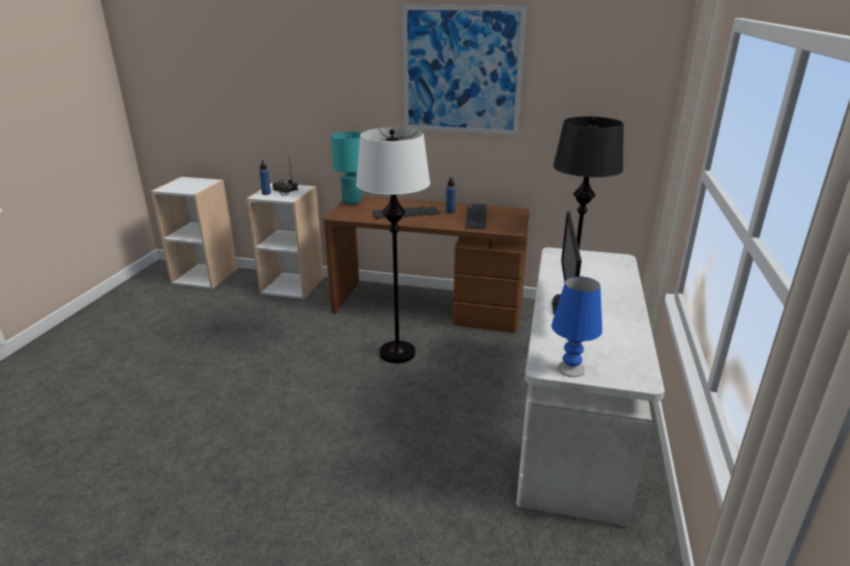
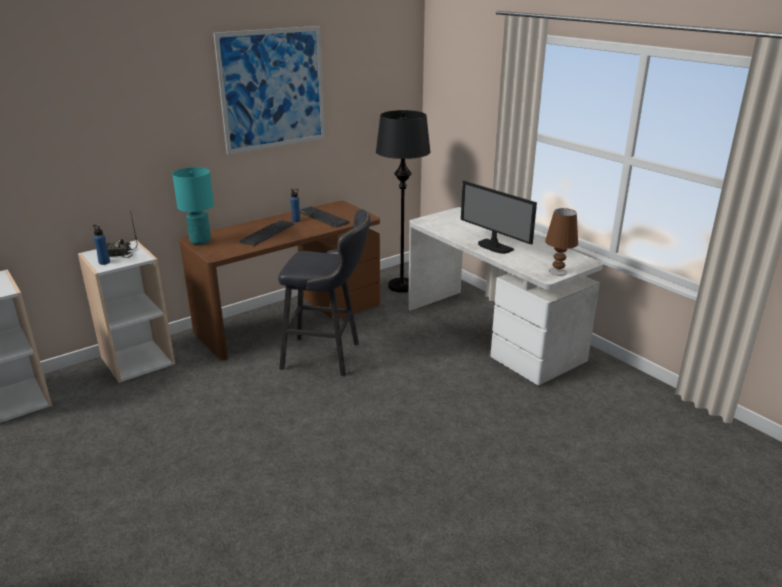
camera: 50 degrees left, 0 degrees up
white floor lamp [356,127,430,363] -> black stool [278,209,371,376]
blue table lamp [551,276,602,377] -> brown table lamp [545,208,578,276]

